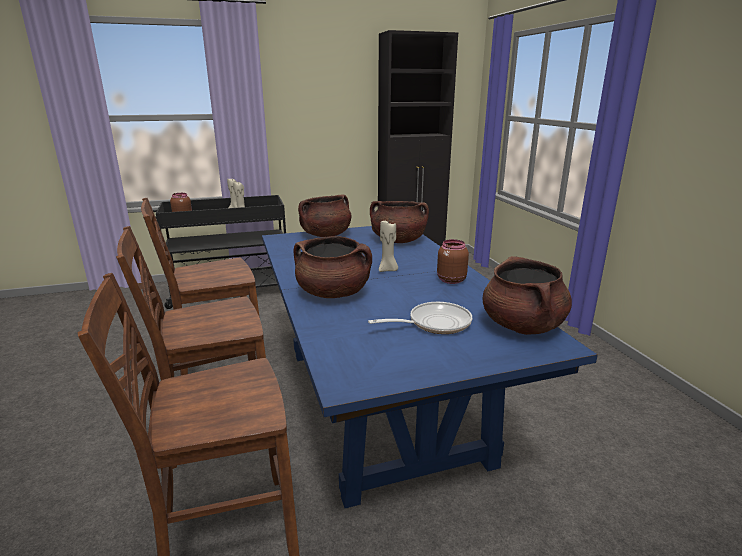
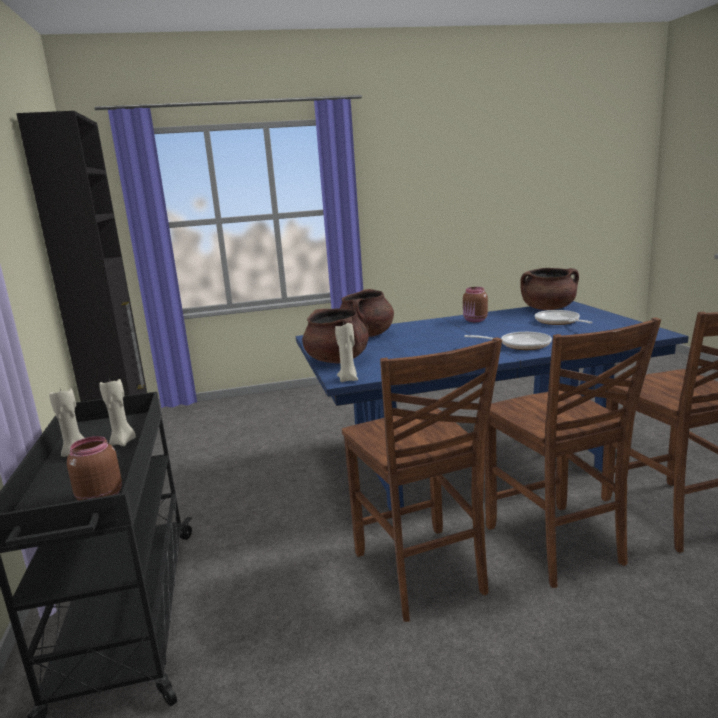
camera: 85 degrees left, 5 degrees down
brown cooking pot [293,236,372,298] -> frying pan [464,332,552,350]
beige candle [379,219,398,272] -> beige candle moved to [335,321,358,382]

